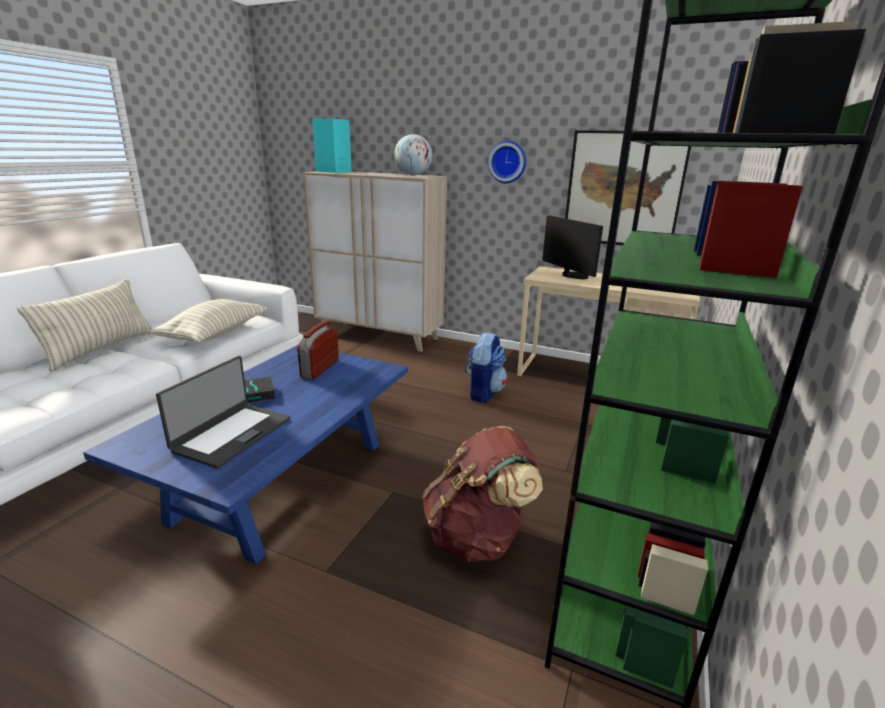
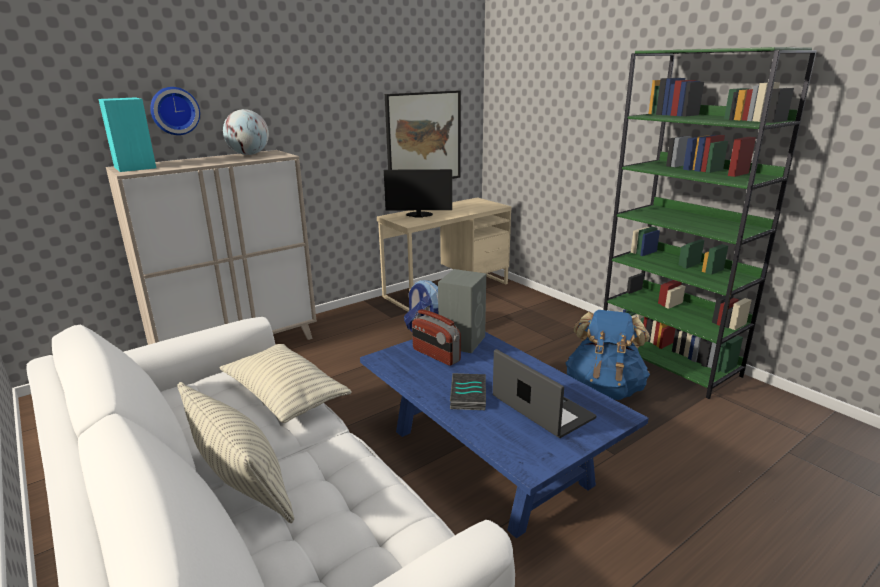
camera: 60 degrees left, 0 degrees up
brown backpack [422,426,543,562] -> blue backpack [565,310,650,400]
wall clock [488,141,526,183] -> wall clock moved to [150,87,200,135]
none -> grey speaker [438,269,486,353]

